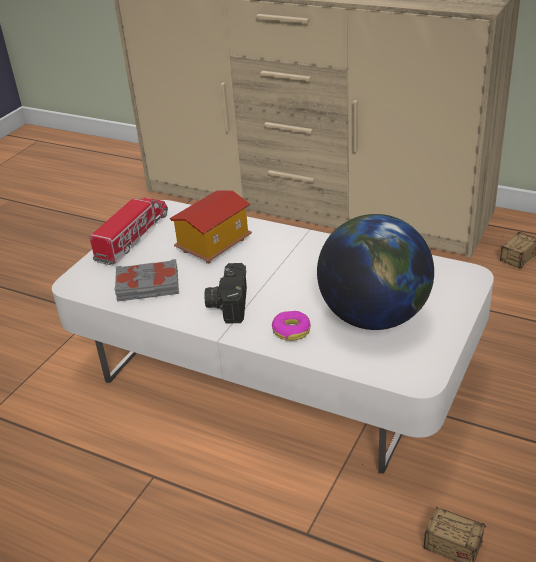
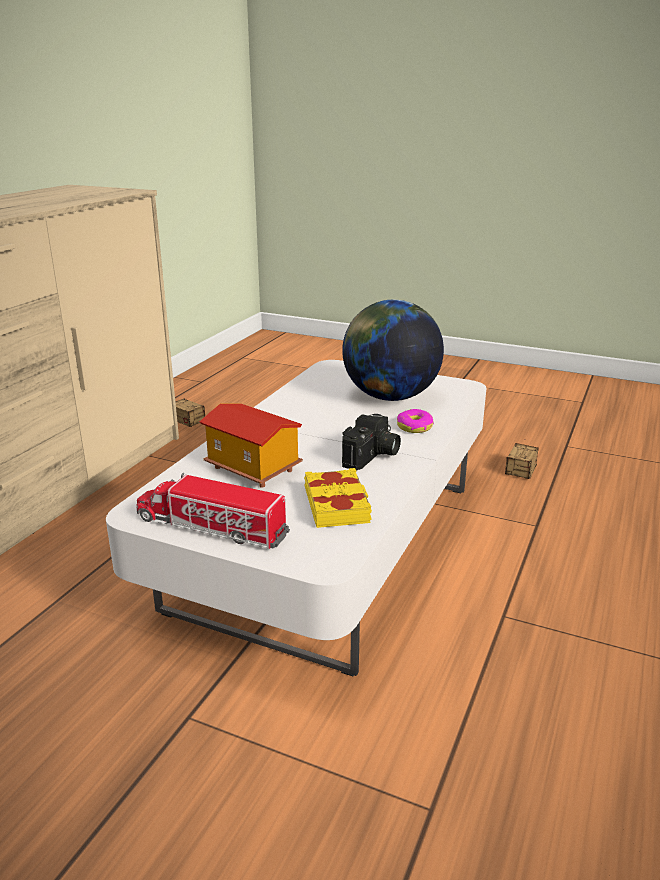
camera: 95 degrees left, 10 degrees down
grey book [115,259,179,302] -> yellow book [304,468,372,528]
camera [205,263,247,324] -> camera turned 60 degrees counterclockwise [342,414,401,471]

